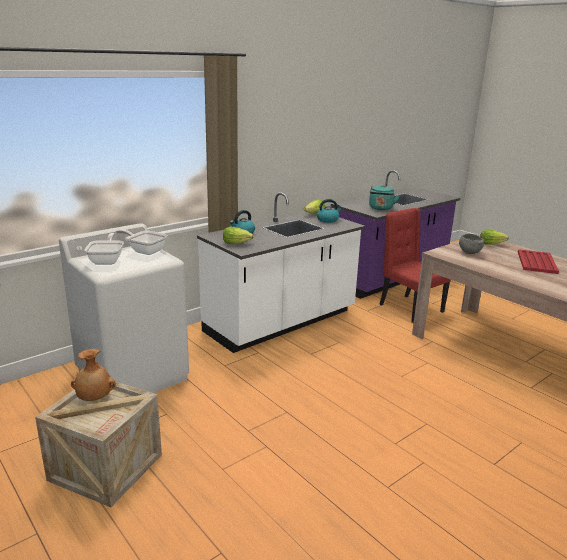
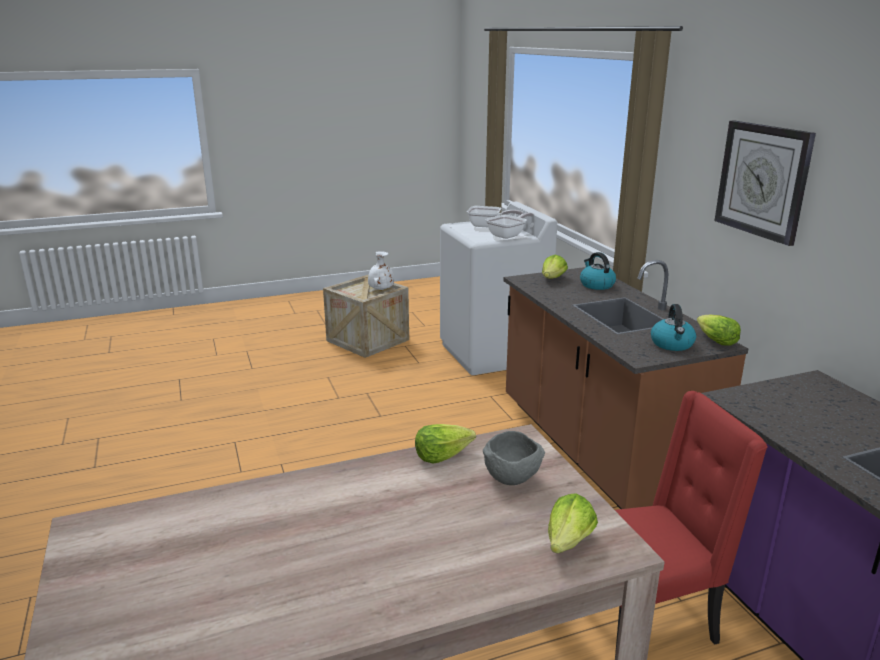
camera: 110 degrees right, 0 degrees up
brown vase [71,349,116,401] -> white vase [368,251,394,290]
white counter [197,192,365,353] -> brown counter [504,260,749,509]
turquoise kettle [369,185,400,210] -> none
red tray [518,249,559,274] -> none
none -> lettuce [415,424,476,463]
none -> wall clock [715,120,816,246]

